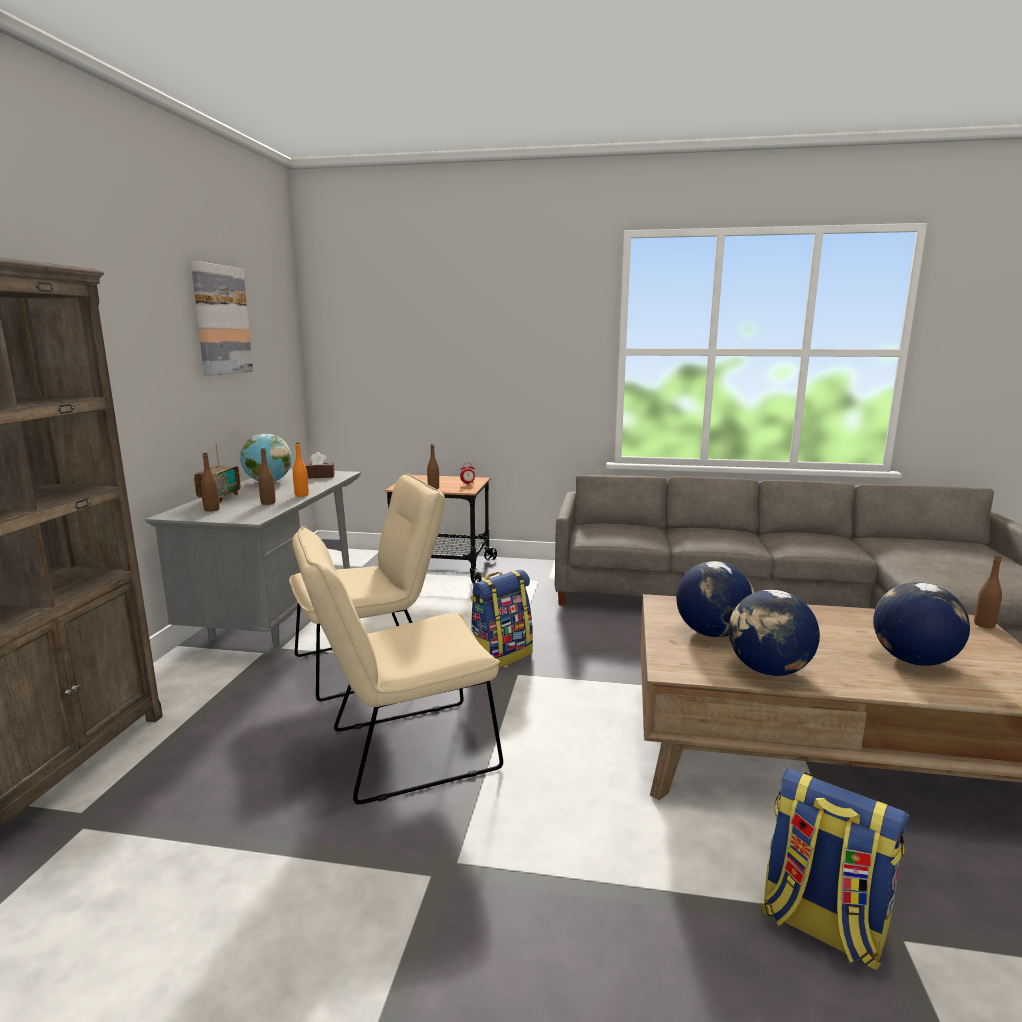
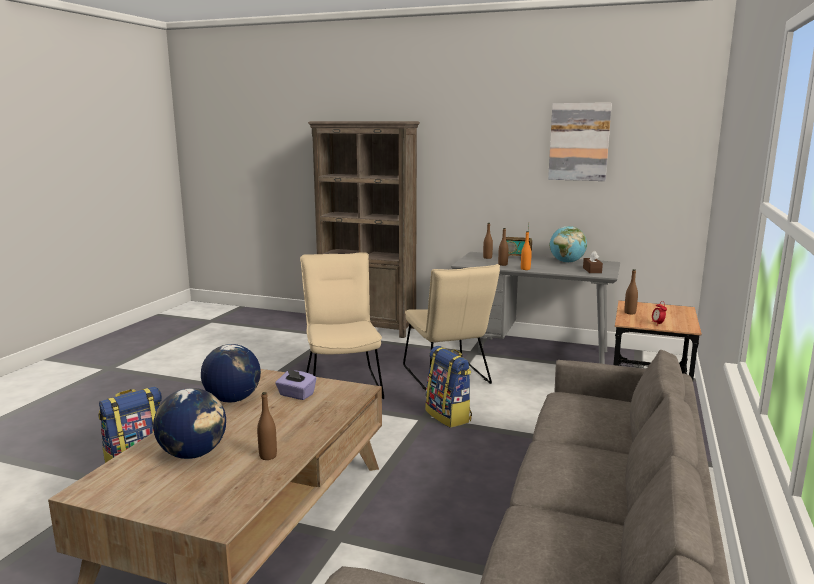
camera: 100 degrees right, 0 degrees up
globe [676,561,754,637] -> purple tissue box [275,369,317,400]
brown bottle [974,556,1002,628] -> brown bottle moved to [257,392,277,460]

